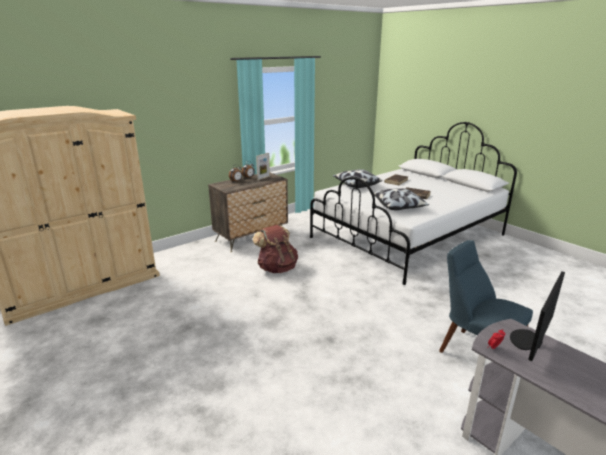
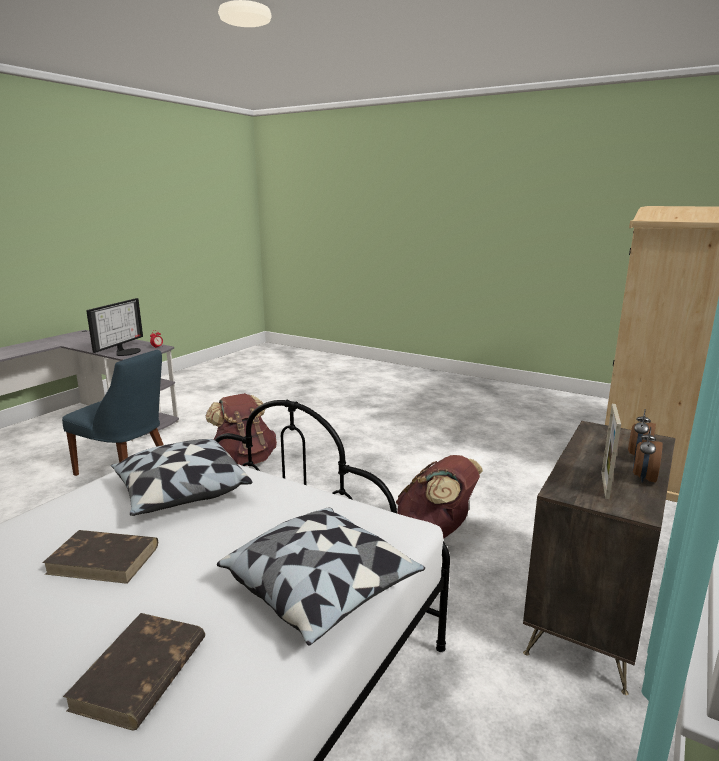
camera: 160 degrees right, 5 degrees down
none -> brown backpack [206,393,277,466]

